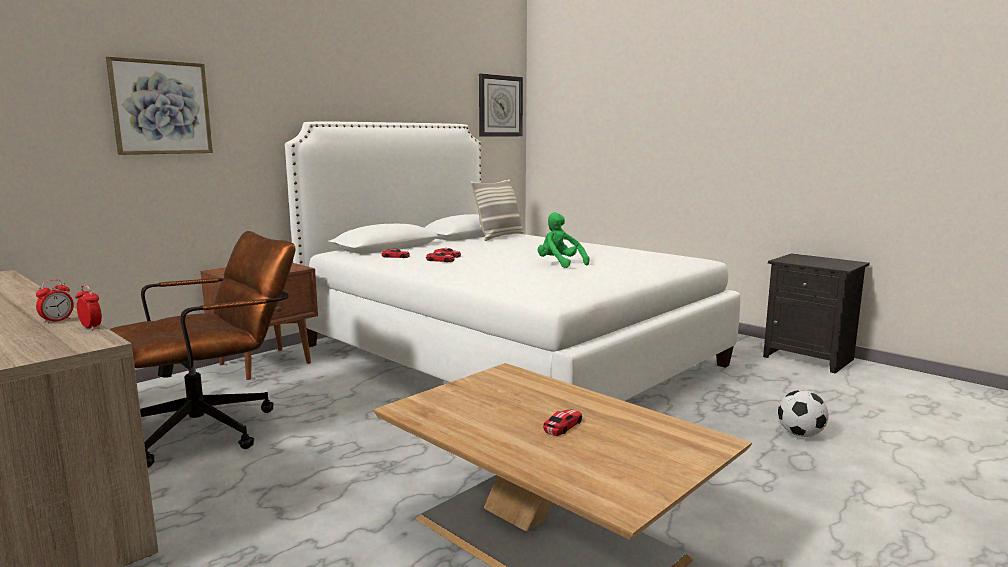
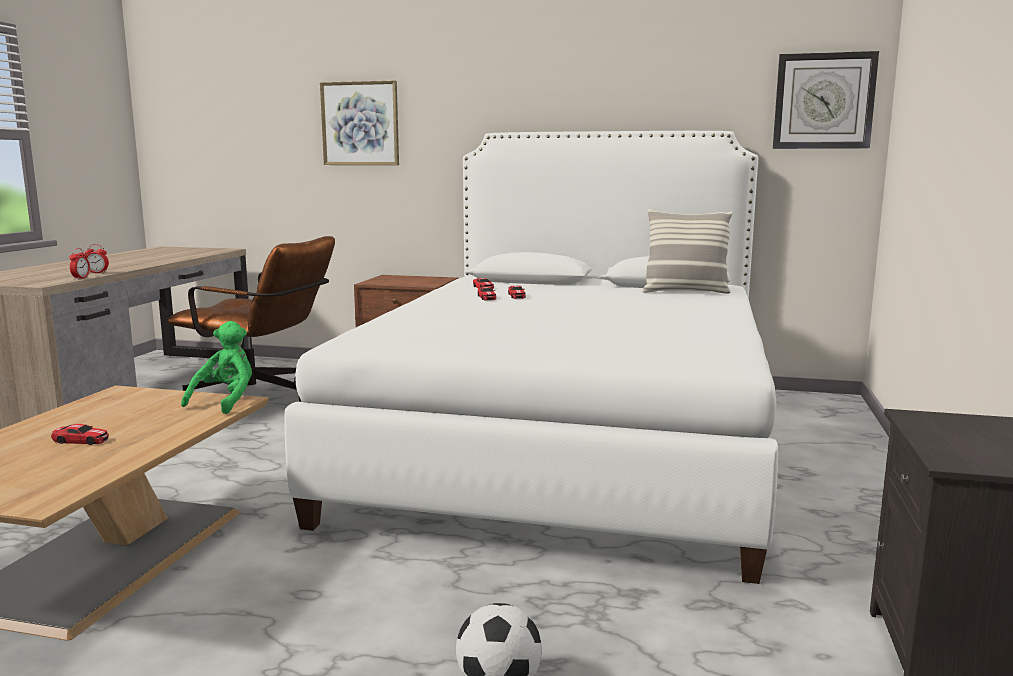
camera: 60 degrees right, 0 degrees up
green plush toy [538,212,590,268] -> green plush toy moved to [181,321,252,414]

